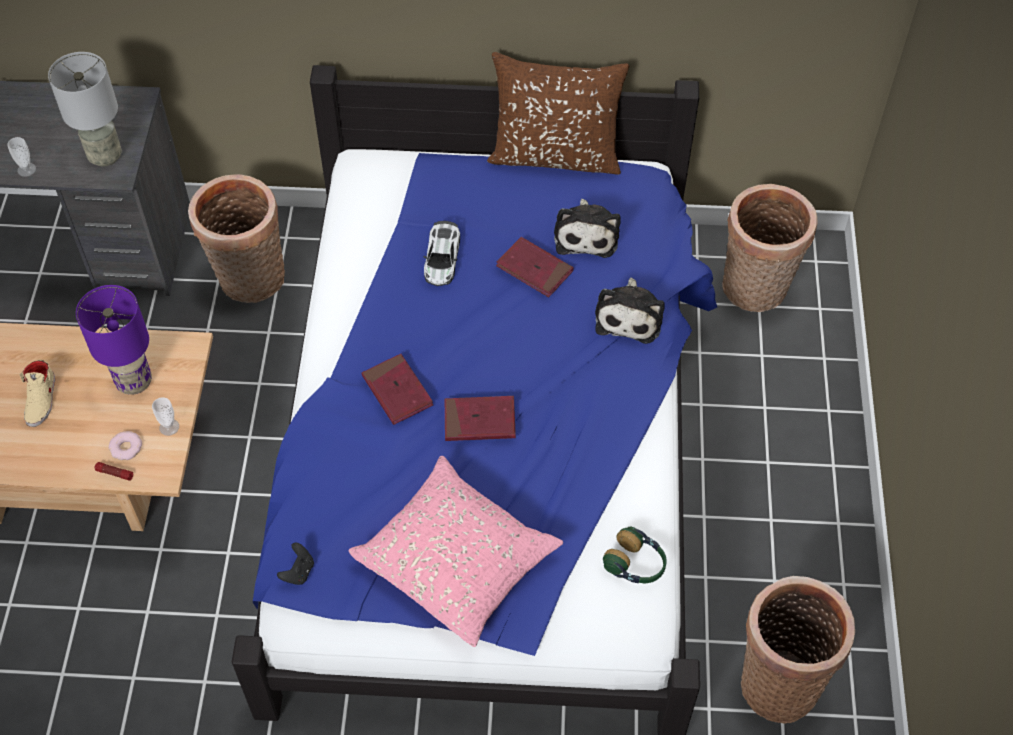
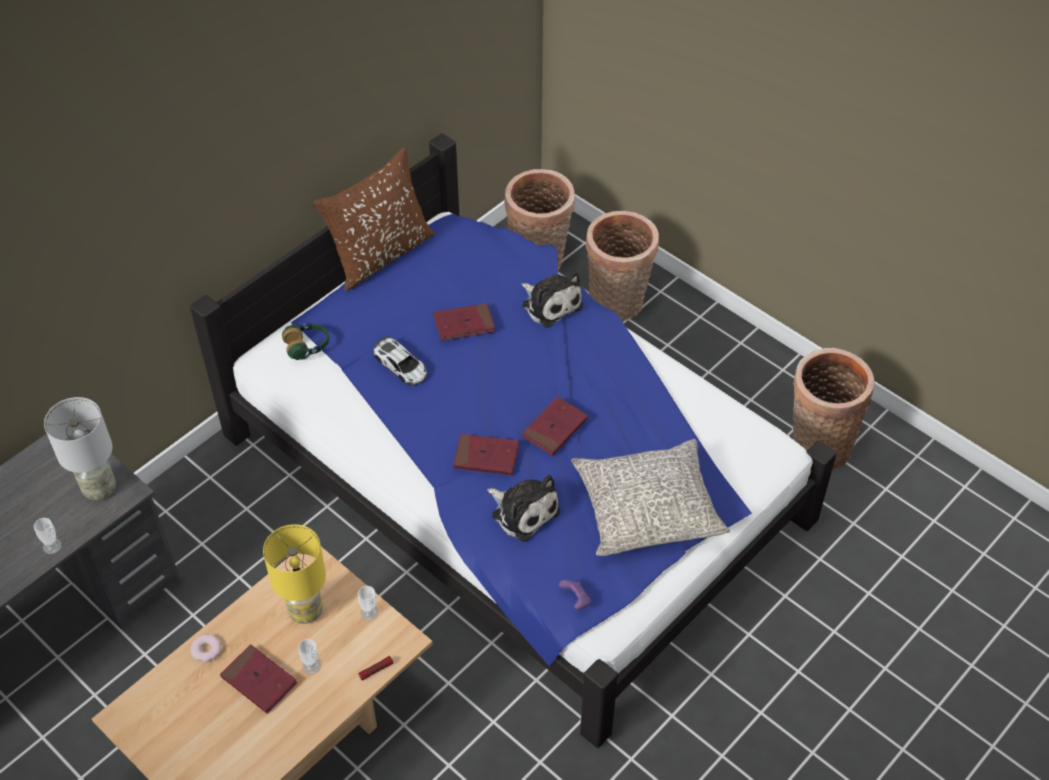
camera: 50 degrees left, 5 degrees down
beige shoe [19,360,55,427] -> red book [220,644,297,713]
purple table lamp [76,285,152,395] -> yellow table lamp [263,524,326,624]
donut [109,431,142,460] -> donut moved to [191,634,221,662]
basket [188,174,285,303] -> basket moved to [586,211,659,321]
black game controller [277,543,314,585] -> purple game controller [559,580,590,609]
pink pillow [349,456,563,647] -> grey pillow [571,439,730,556]
plush toy [554,199,621,258] -> plush toy moved to [487,475,560,542]
headphones [603,527,667,583] -> headphones moved to [282,323,329,360]
none -> cup [298,639,321,675]

